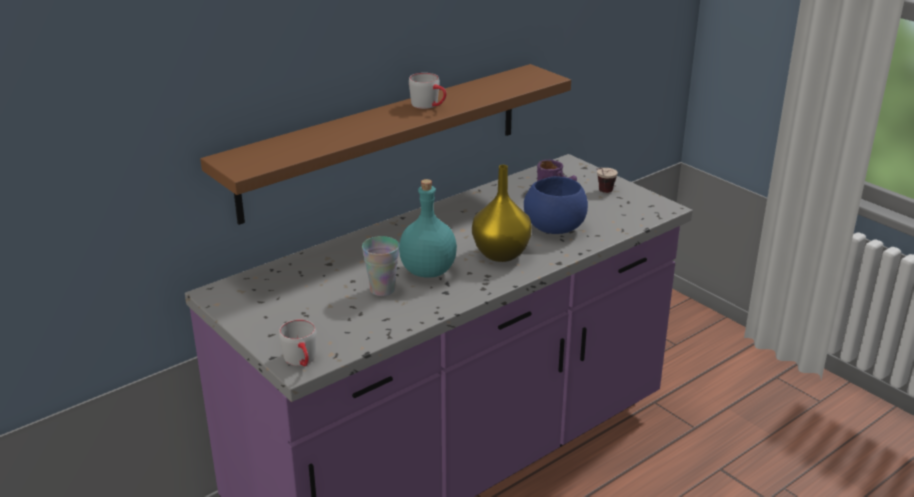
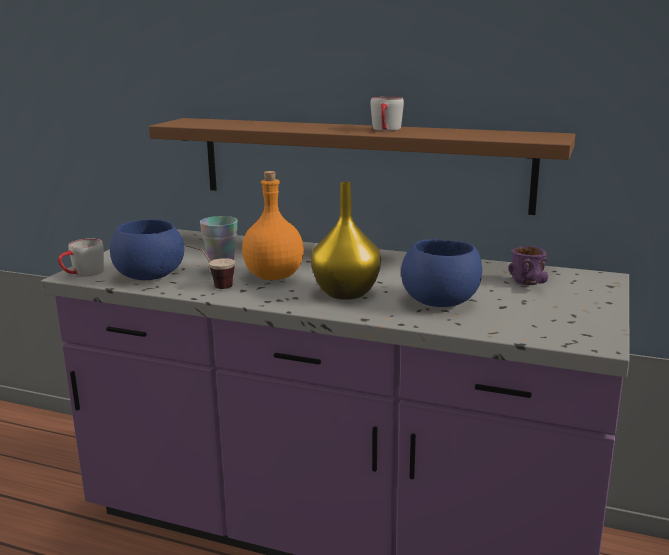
camera: 60 degrees right, 10 degrees down
turquoise bottle [399,179,457,278] -> orange bottle [242,171,304,280]
cup [596,168,618,193] -> cup moved to [186,245,235,289]
none -> blue bowl [110,219,184,280]

